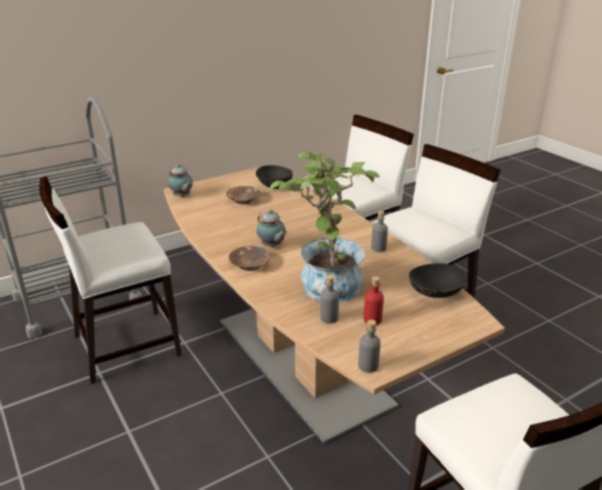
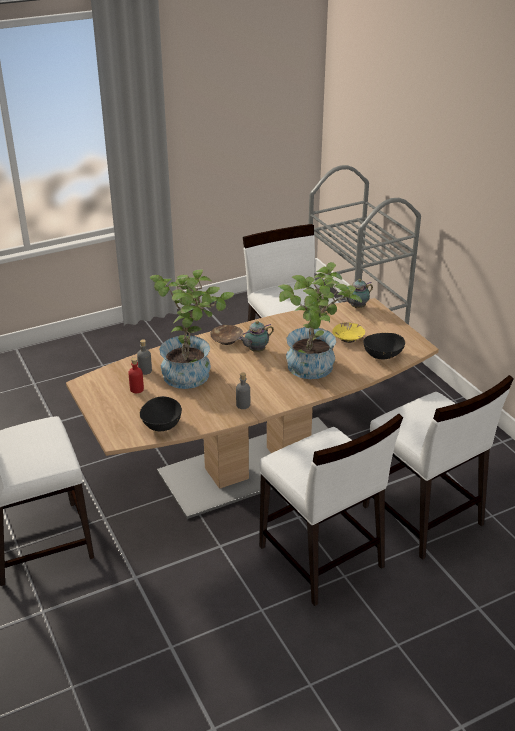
camera: 95 degrees right, 5 degrees up
brown bowl [226,186,260,204] -> yellow bowl [332,322,365,343]
grey bottle [358,320,381,373] -> none
none -> potted plant [278,262,362,379]

